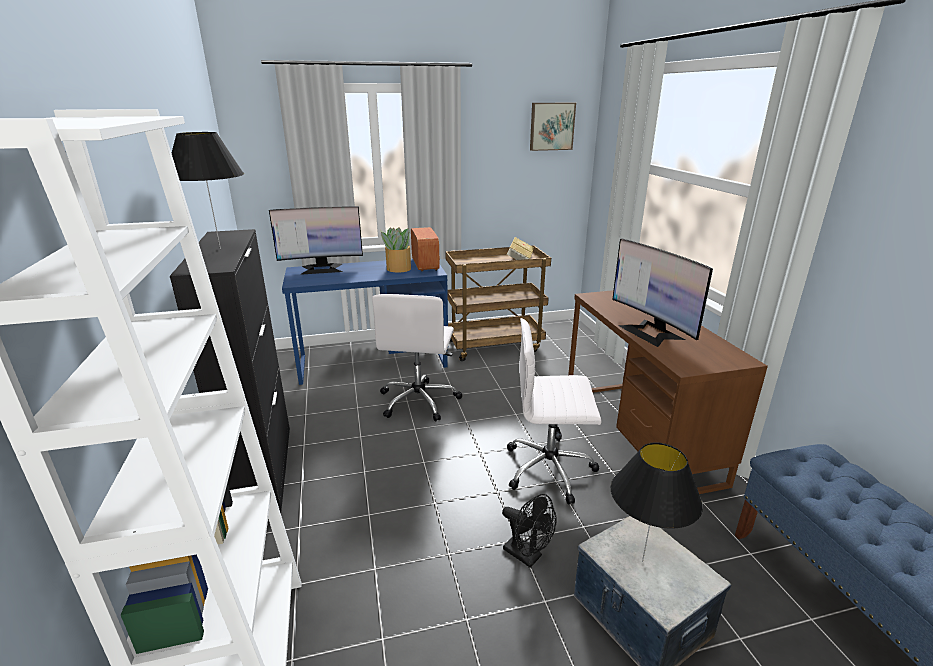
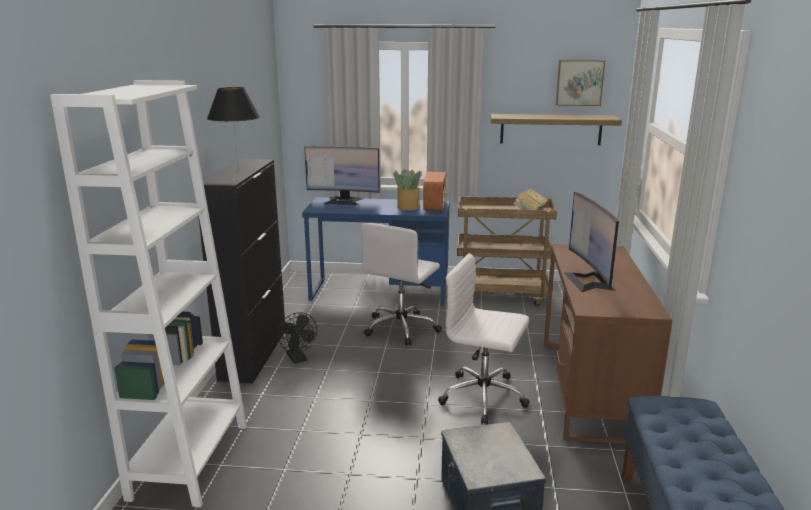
camera: 20 degrees right, 5 degrees down
black fan [502,494,557,568] -> black fan moved to [278,312,317,363]
black table lamp [611,442,703,562] -> none
none -> shelf [490,114,622,145]

